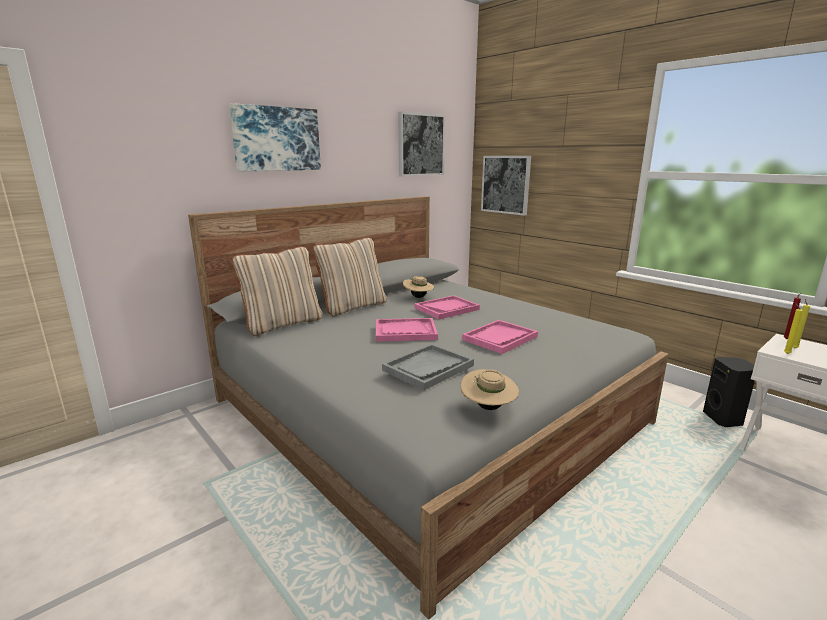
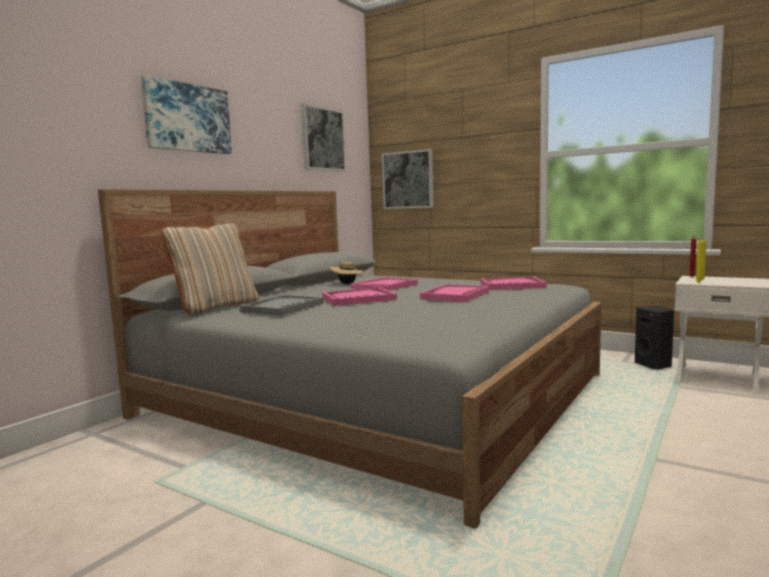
camera: 15 degrees left, 10 degrees down
beige pillow [313,237,387,317] -> none
grey tray [382,344,474,390] -> grey tray moved to [239,295,324,316]
beige hat [460,369,519,410] -> none
none -> pink tray [481,277,547,290]

